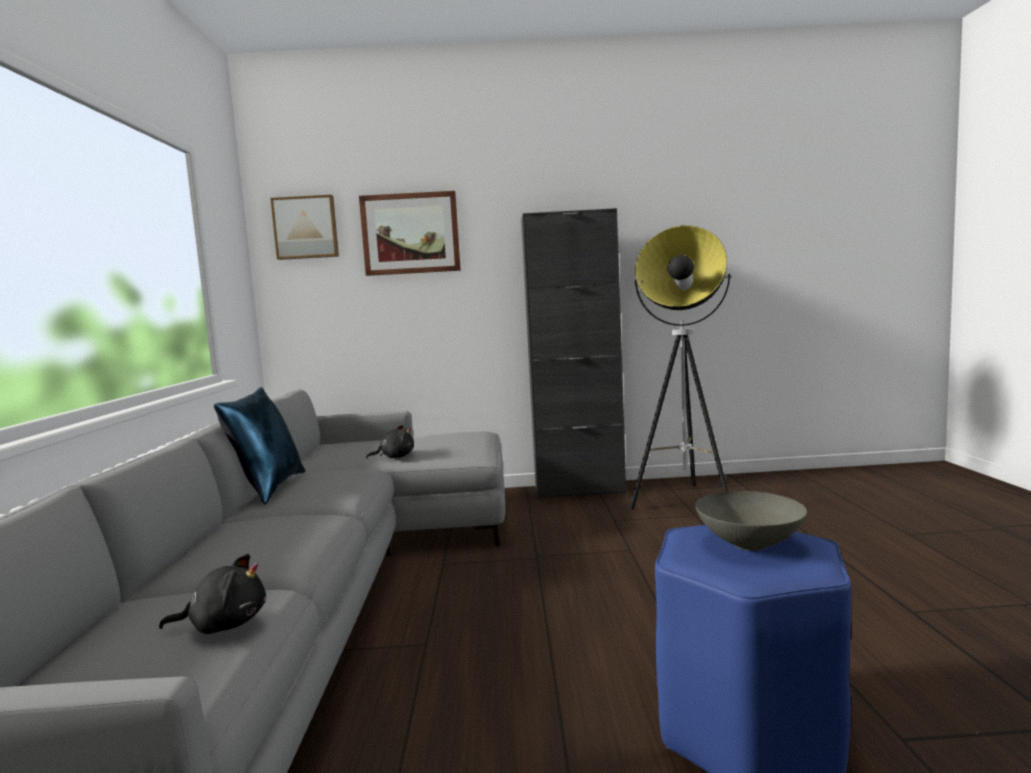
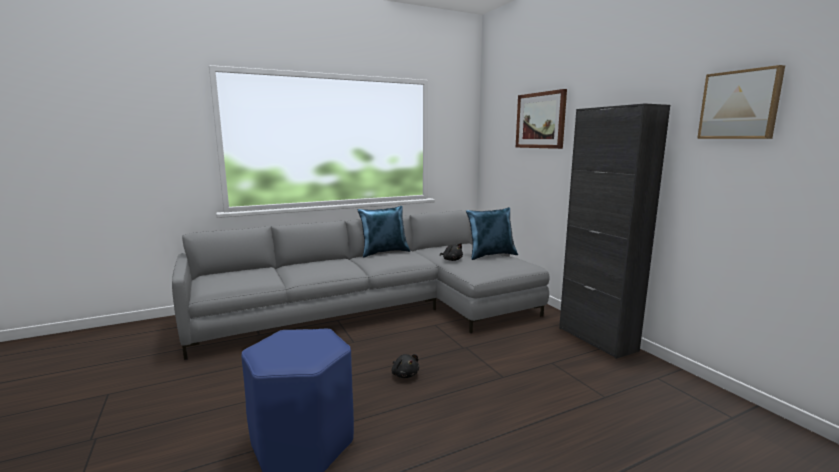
camera: 65 degrees right, 5 degrees up
black plush toy [159,554,266,634] -> black plush toy moved to [392,354,419,378]
picture [270,195,339,260] -> picture moved to [697,65,785,139]
floor lamp [630,225,731,509] -> none
grey bowl [696,491,807,551] -> none
none -> blue pillow [466,207,518,260]

